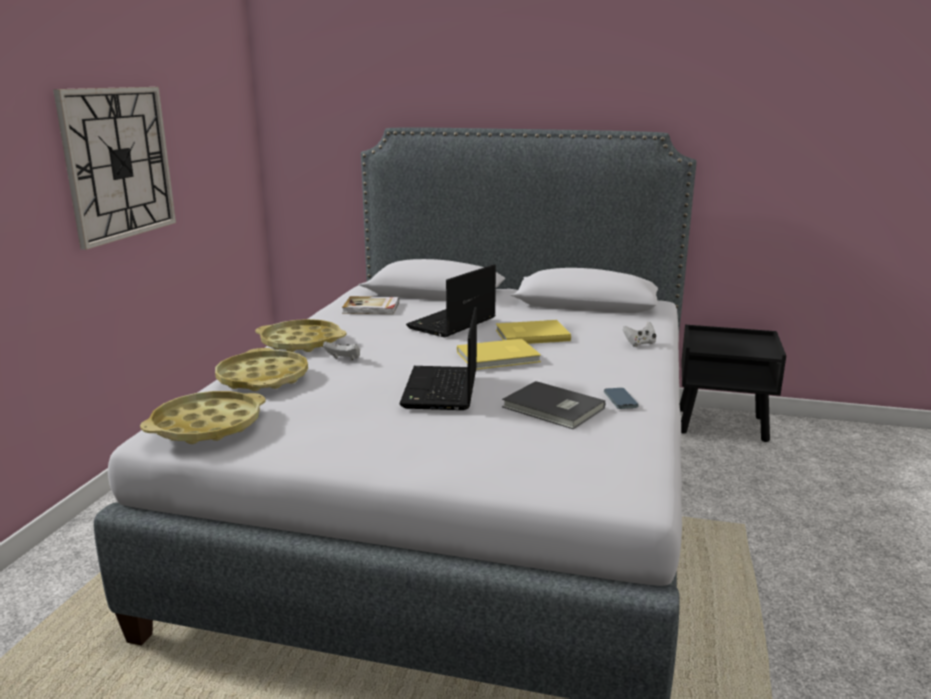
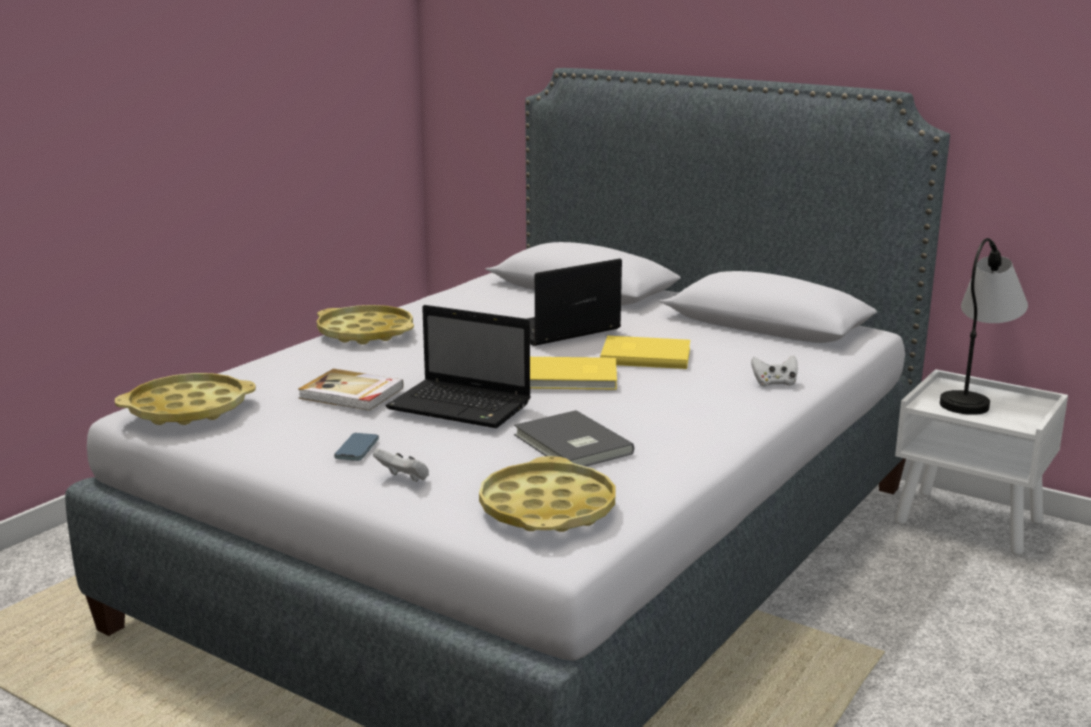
camera: 20 degrees right, 0 degrees up
wall clock [53,87,176,250] -> none
yellow tray [215,348,308,391] -> yellow tray moved to [479,456,615,532]
white game controller [323,341,360,360] -> white game controller moved to [373,448,429,482]
book [342,296,399,314] -> book moved to [298,369,403,411]
laptop [400,307,477,410] -> laptop turned 90 degrees counterclockwise [385,305,531,428]
phone [604,388,639,409] -> phone moved to [334,433,379,461]
black nightstand [680,325,786,442] -> white nightstand [895,369,1068,555]
none -> table lamp [940,238,1028,415]

